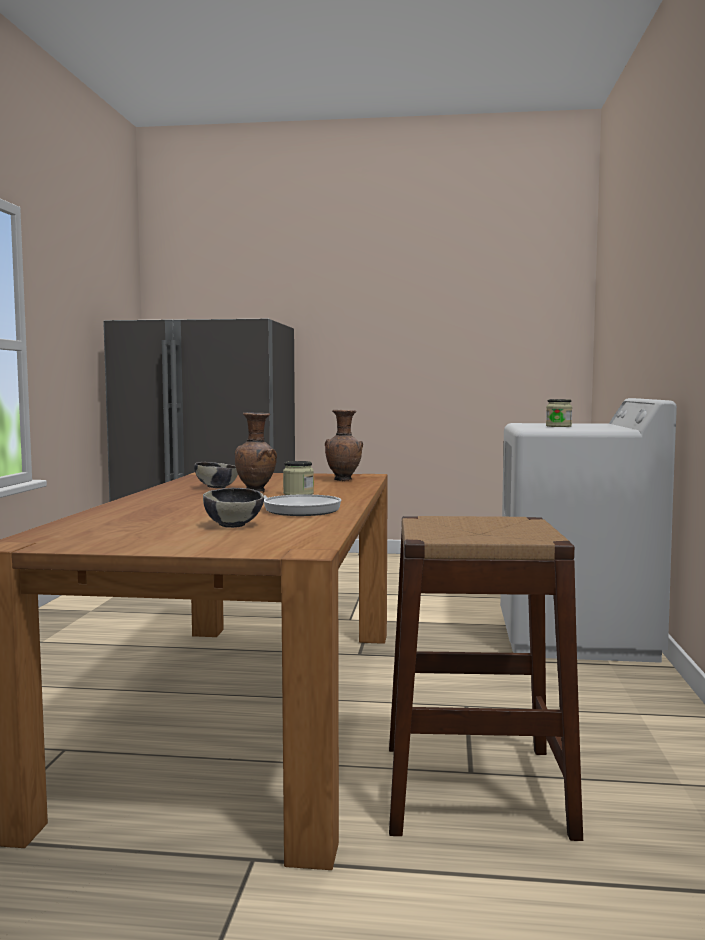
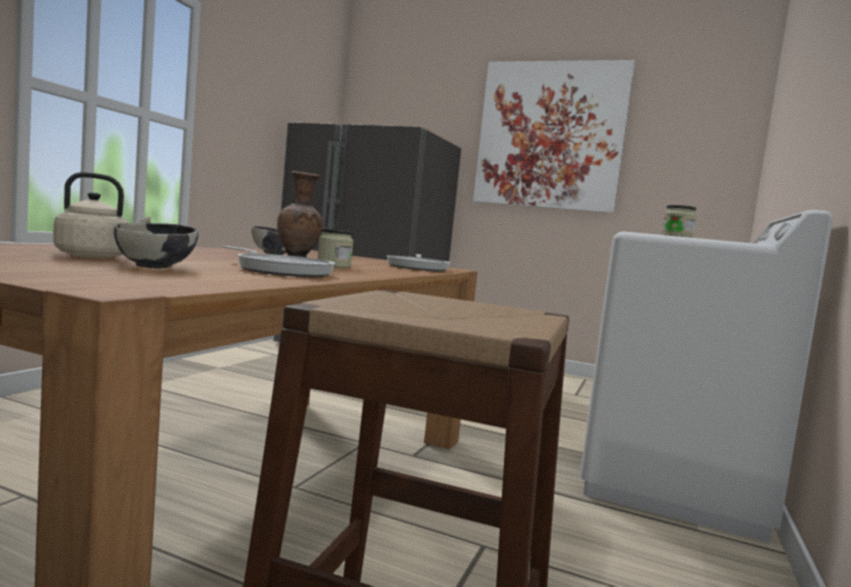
camera: 15 degrees right, 0 degrees up
brown vase [325,410,363,482] -> frying pan [387,254,450,271]
none -> beige kettle [53,172,151,259]
none -> picture [473,60,635,213]

